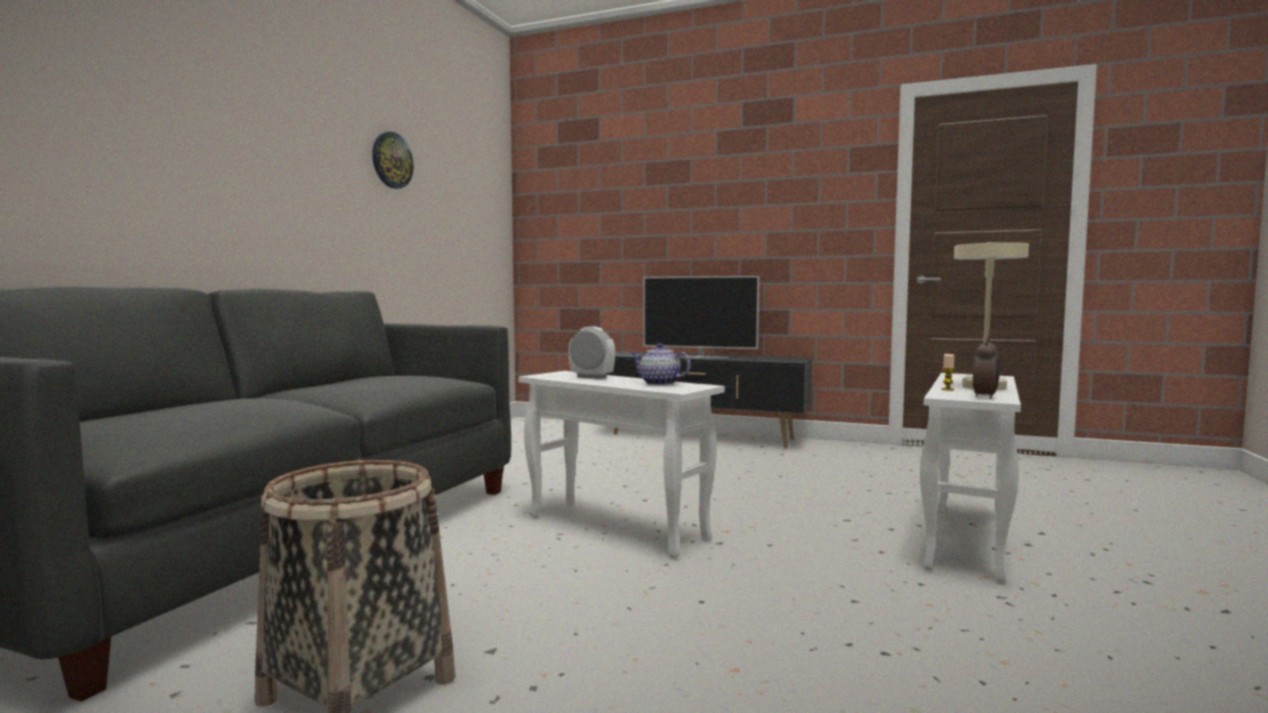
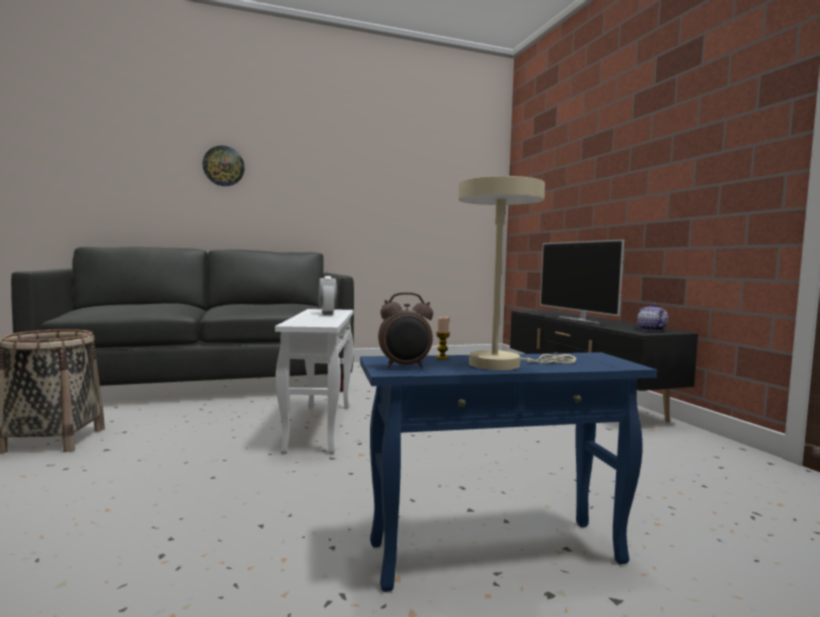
camera: 50 degrees right, 0 degrees up
wall clock [372,132,414,189] -> wall clock moved to [203,146,245,186]
teapot [632,343,691,385] -> teapot moved to [637,303,668,331]
white side table [920,373,1021,584] -> blue side table [360,352,657,592]

